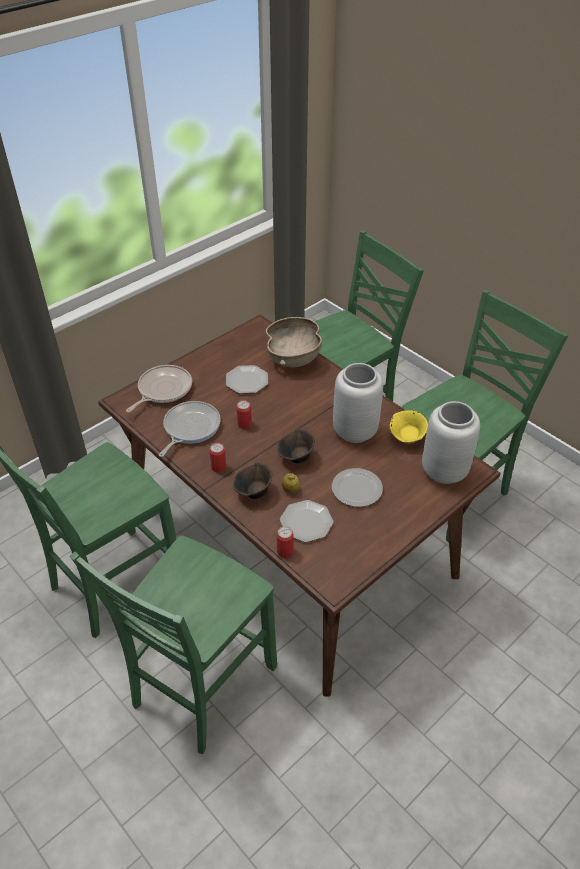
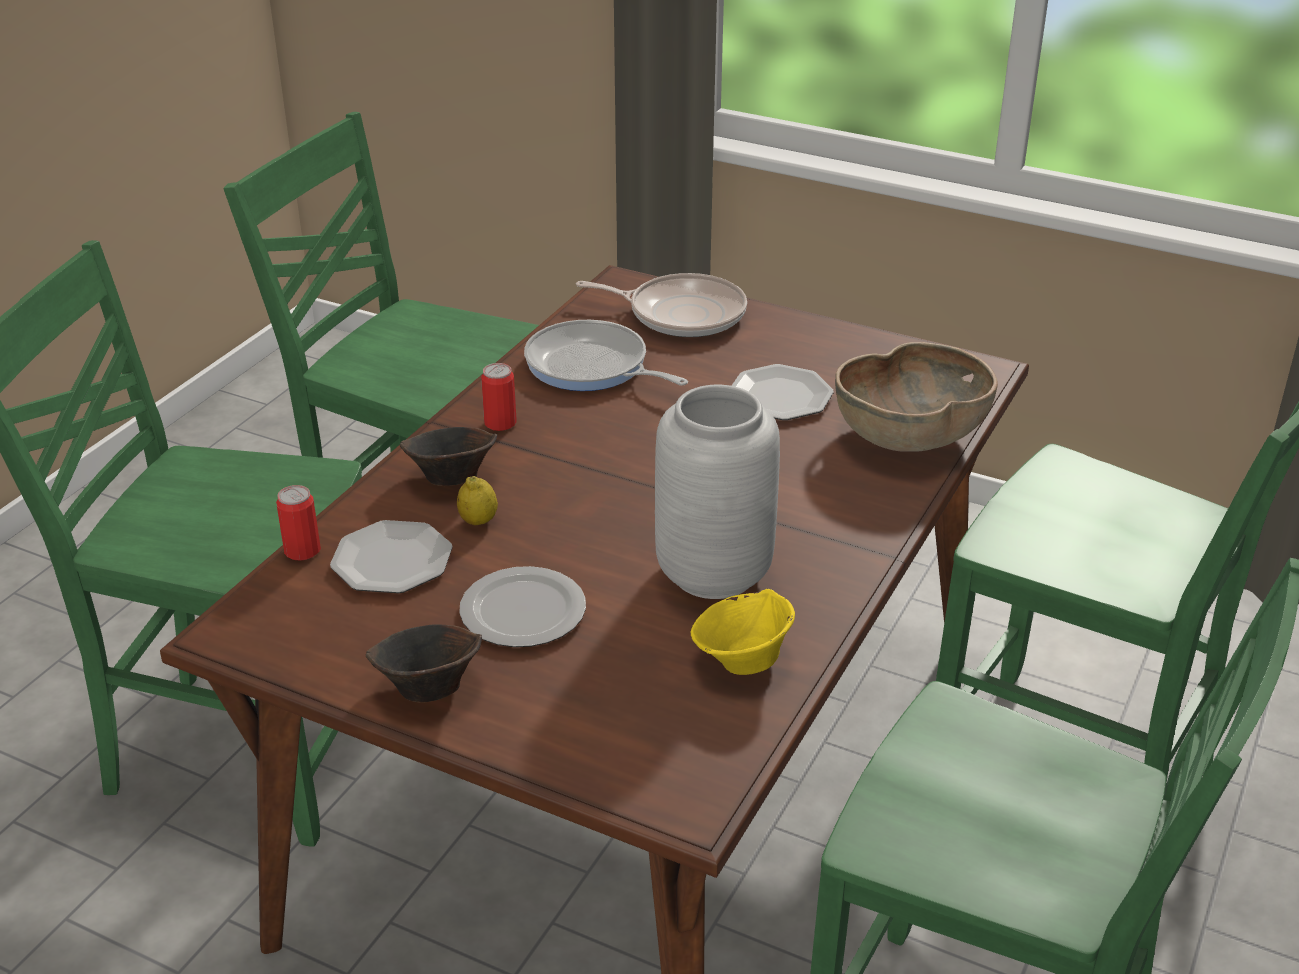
camera: 70 degrees right, 10 degrees down
frying pan [159,401,221,457] -> frying pan turned 150 degrees counterclockwise [524,320,688,391]
can [237,401,252,429] -> none
brown bowl [278,429,315,463] -> brown bowl moved to [366,624,482,703]
grey vase [422,401,480,484] -> none

